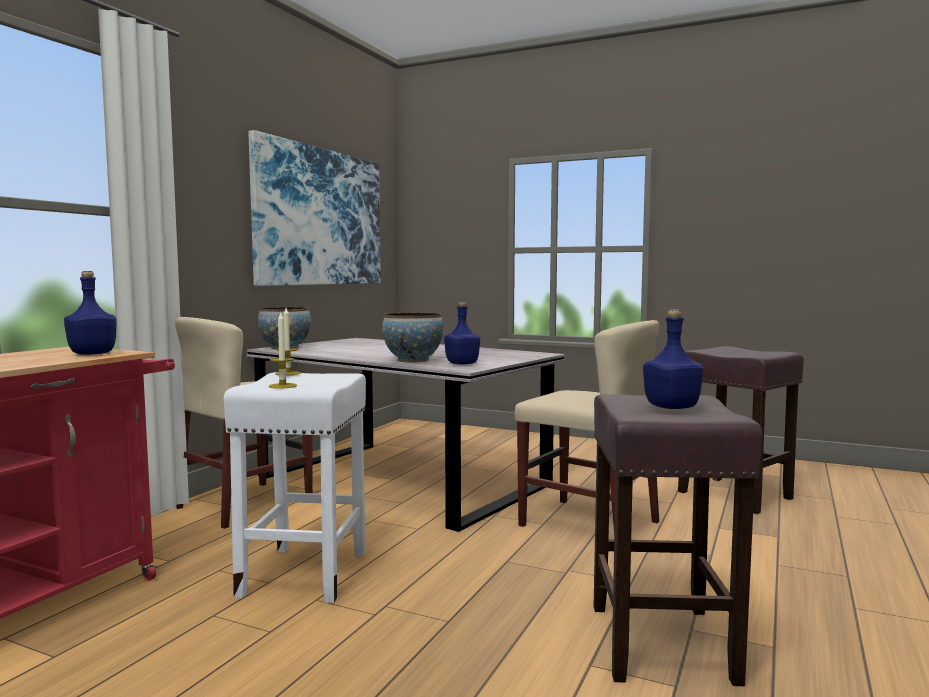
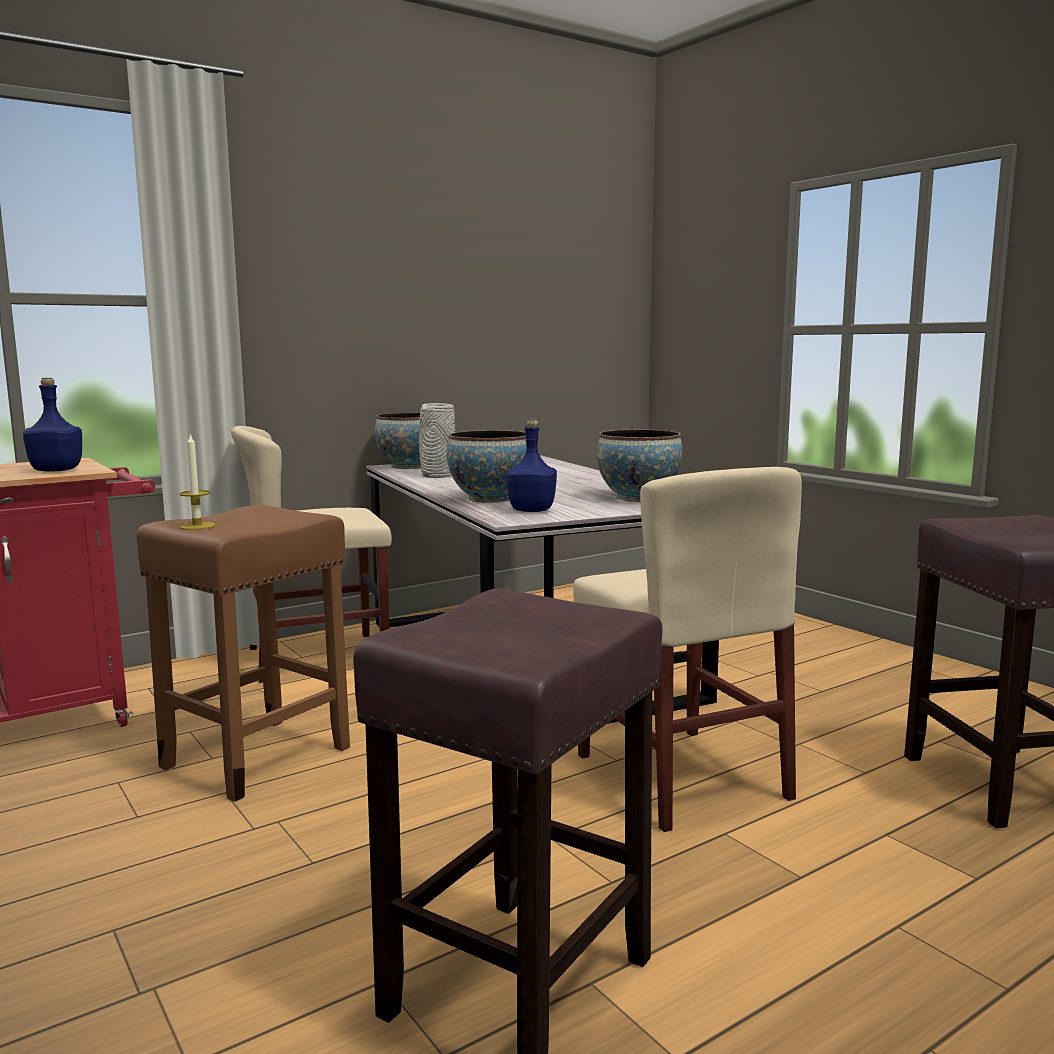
camera: 30 degrees right, 5 degrees up
white stool [224,372,366,603] -> brown stool [136,505,350,802]
picture [249,130,381,286] -> none
candle [275,308,301,376] -> none
blue bottle [643,309,704,409] -> none
none -> grey vase [419,403,455,478]
none -> bowl [597,430,683,502]

